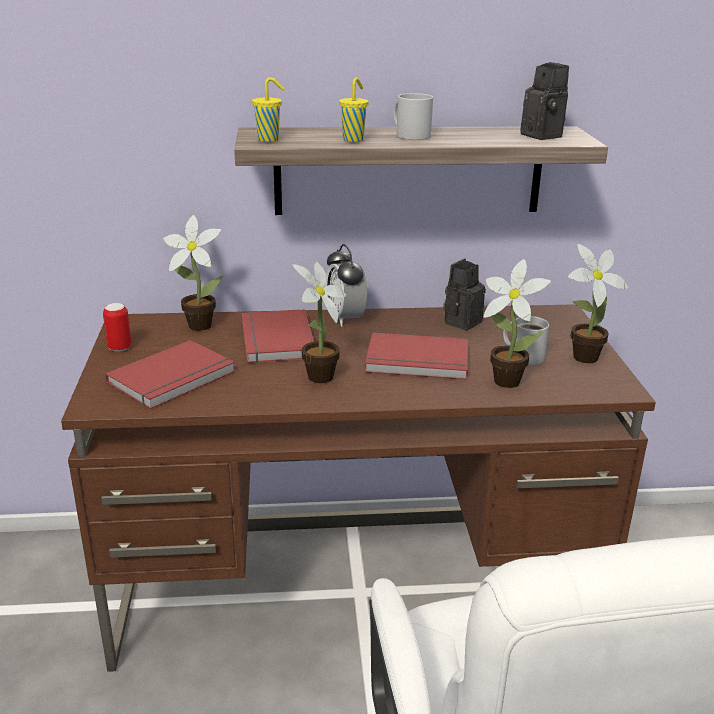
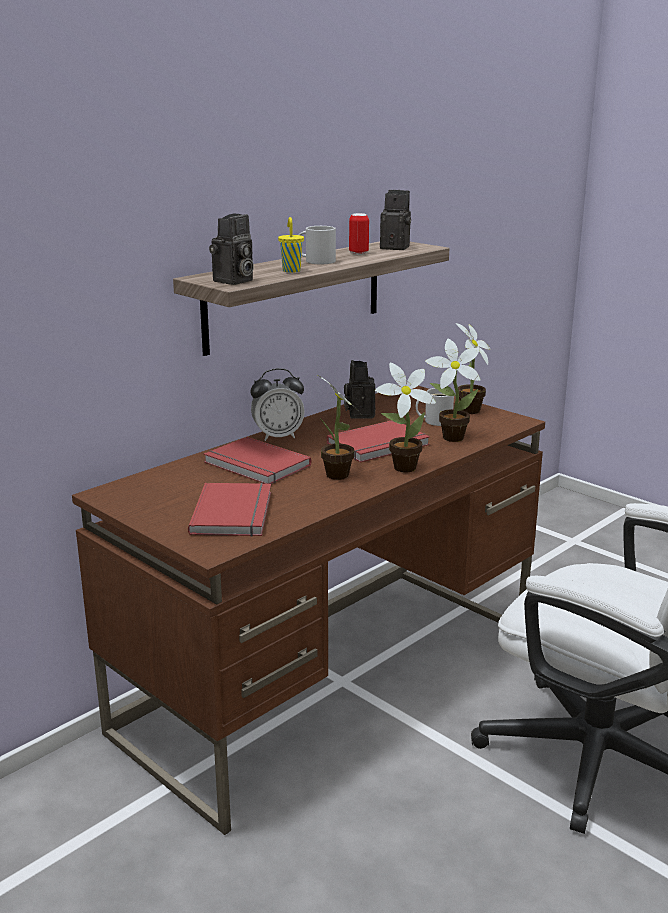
camera: 40 degrees left, 5 degrees down
can [103,303,132,352] -> can moved to [349,213,369,255]
potted plant [163,215,223,331] -> potted plant moved to [375,363,436,472]
yellow cup [252,77,285,142] -> camera [209,213,254,285]
alarm clock [325,244,367,327] -> alarm clock turned 45 degrees counterclockwise [251,368,305,441]

